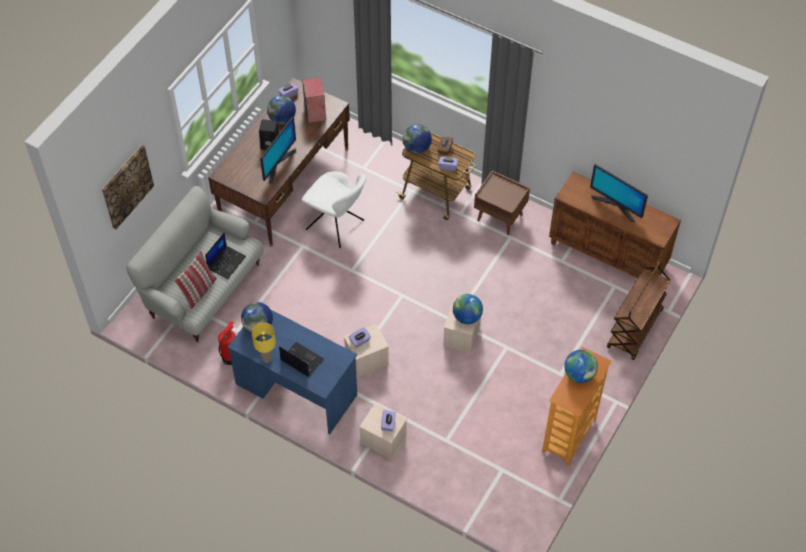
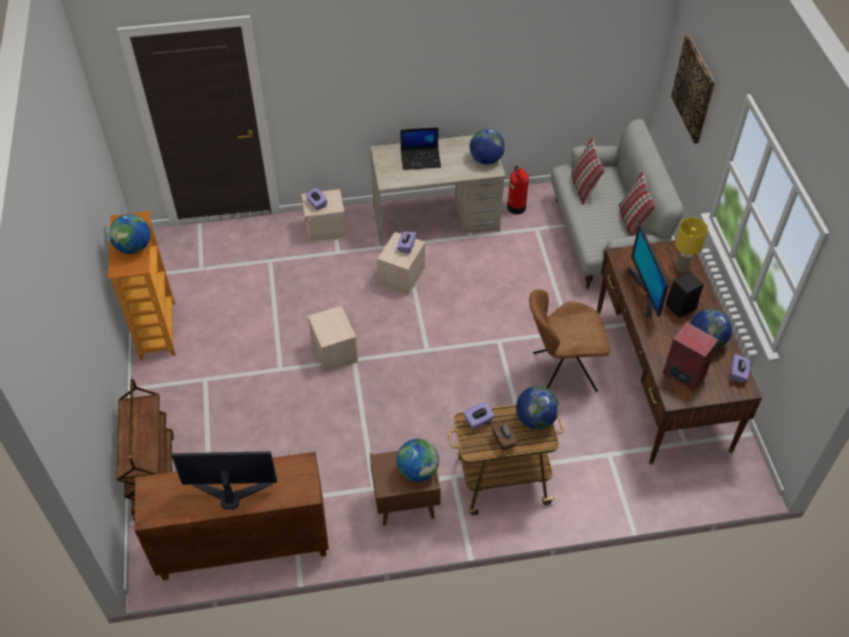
camera: 140 degrees right, 5 degrees down
laptop [205,232,246,279] -> none
blue desk [227,310,357,435] -> beige desk [370,135,506,246]
yellow table lamp [252,322,276,362] -> yellow table lamp moved to [675,217,708,273]
white chair [302,172,366,248] -> brown chair [529,290,610,392]
globe [453,294,483,324] -> globe moved to [397,439,439,482]
none -> pillow [619,171,656,236]

